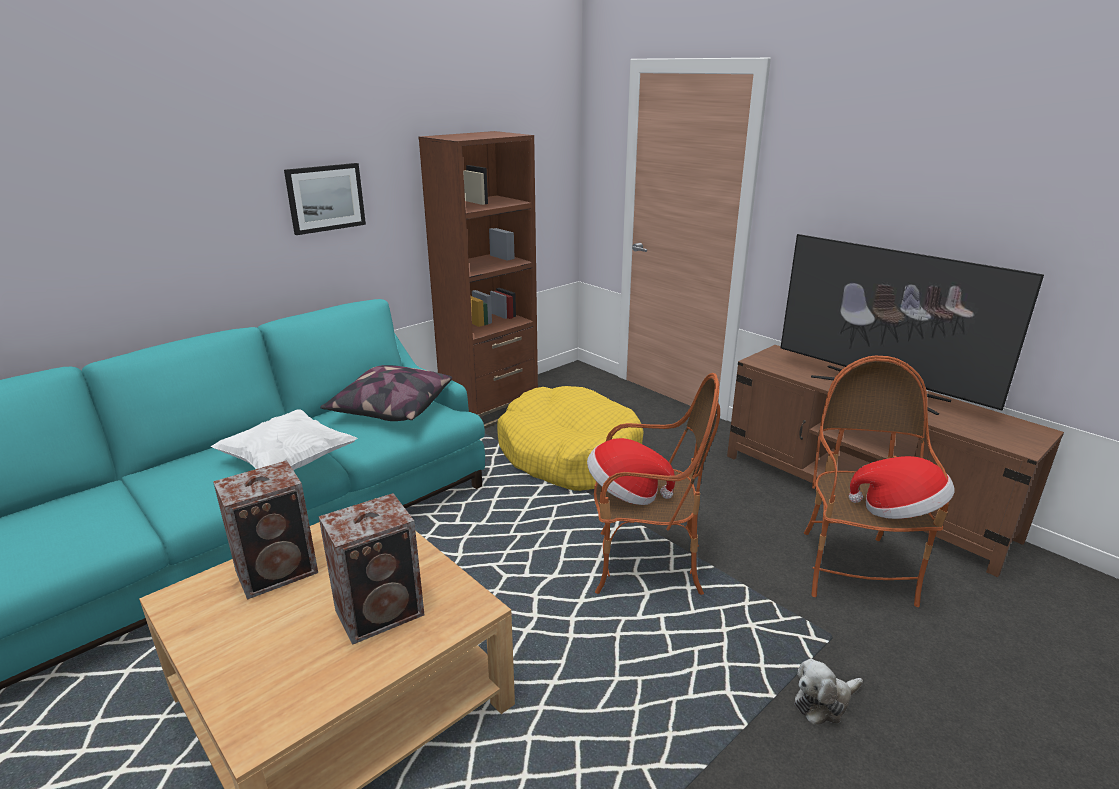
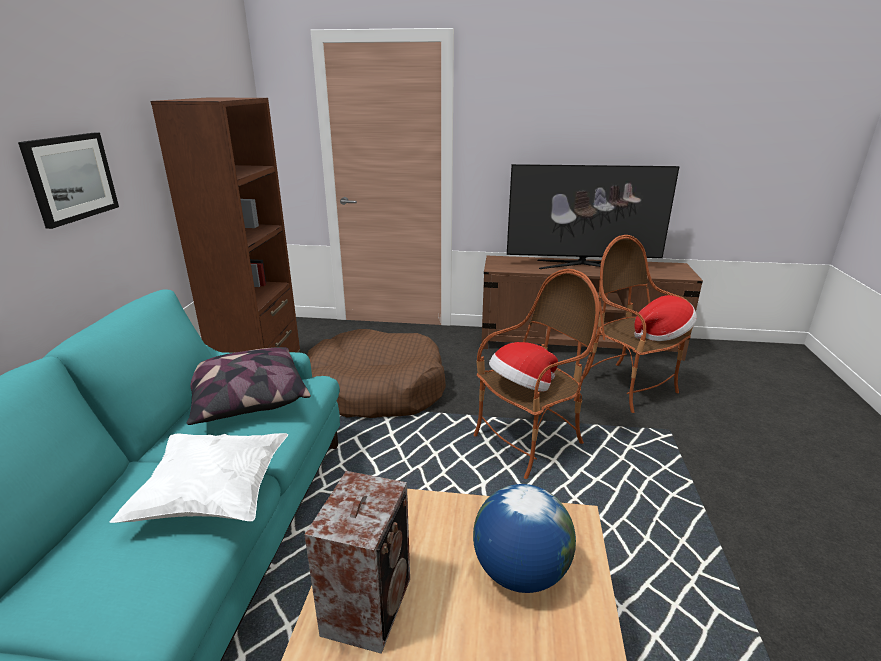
camera: 40 degrees left, 0 degrees up
speaker [319,493,425,645] -> globe [473,484,576,593]
yellow dog bed [497,386,644,491] -> brown dog bed [307,329,446,418]
plush toy [794,659,863,725] -> none

